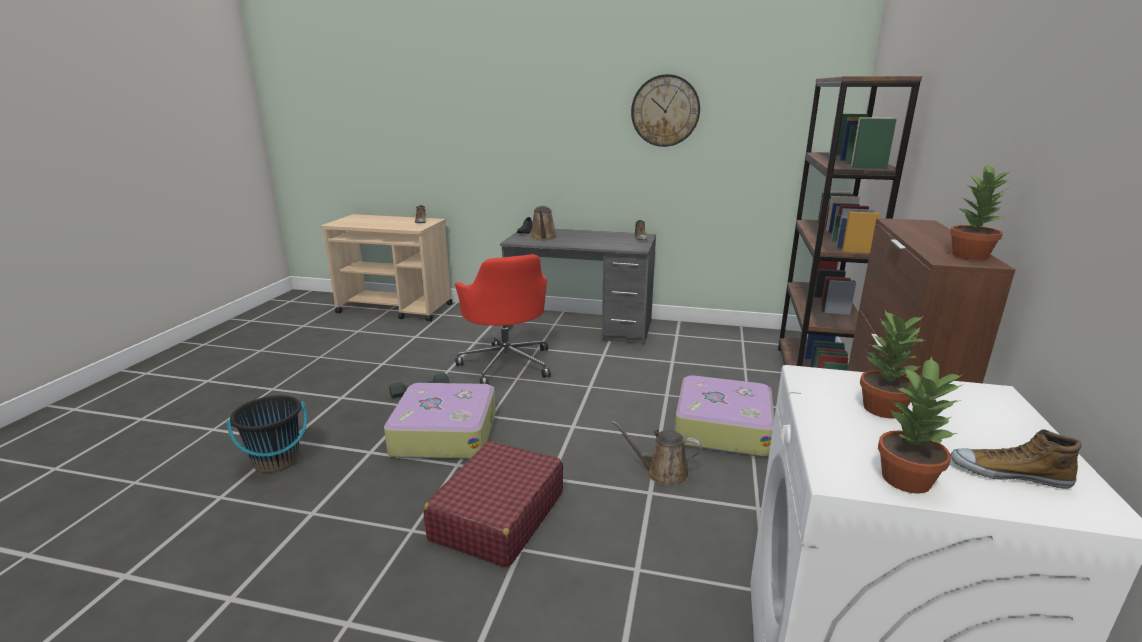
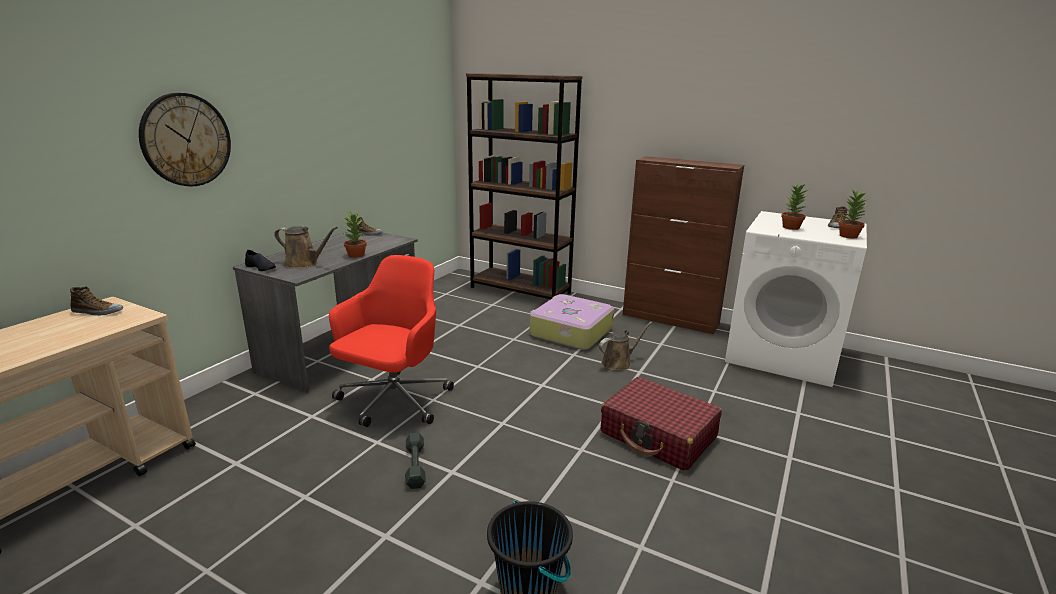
camera: 75 degrees left, 0 degrees up
suitcase [384,383,496,459] -> none
red office chair [455,254,551,385] -> red office chair turned 60 degrees counterclockwise [329,255,454,427]
brown watering can [611,420,702,486] -> brown watering can turned 150 degrees counterclockwise [599,322,652,371]
wall clock [631,74,700,147] -> wall clock moved to [139,93,231,186]
potted plant [950,163,1012,260] -> potted plant moved to [343,210,367,258]

